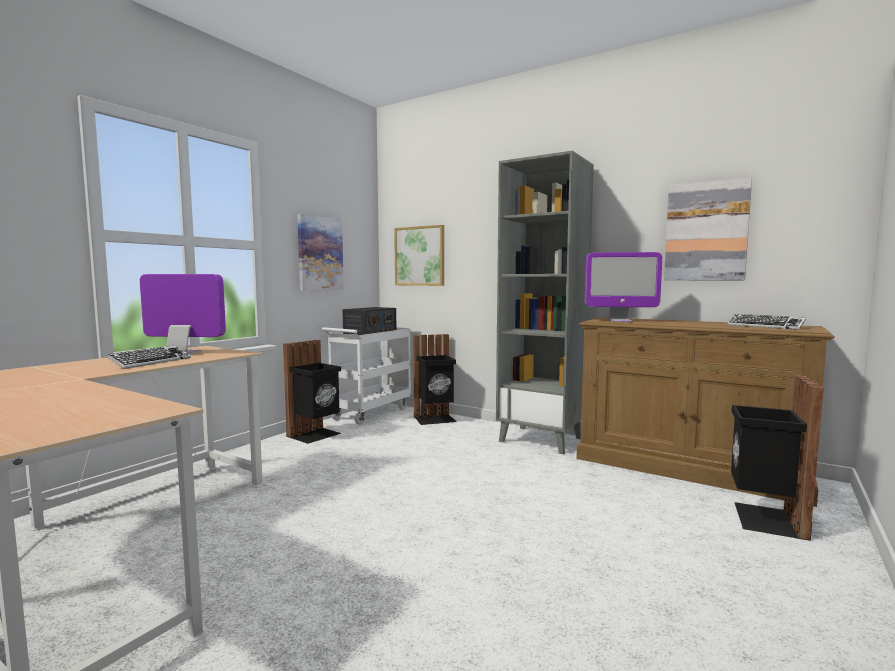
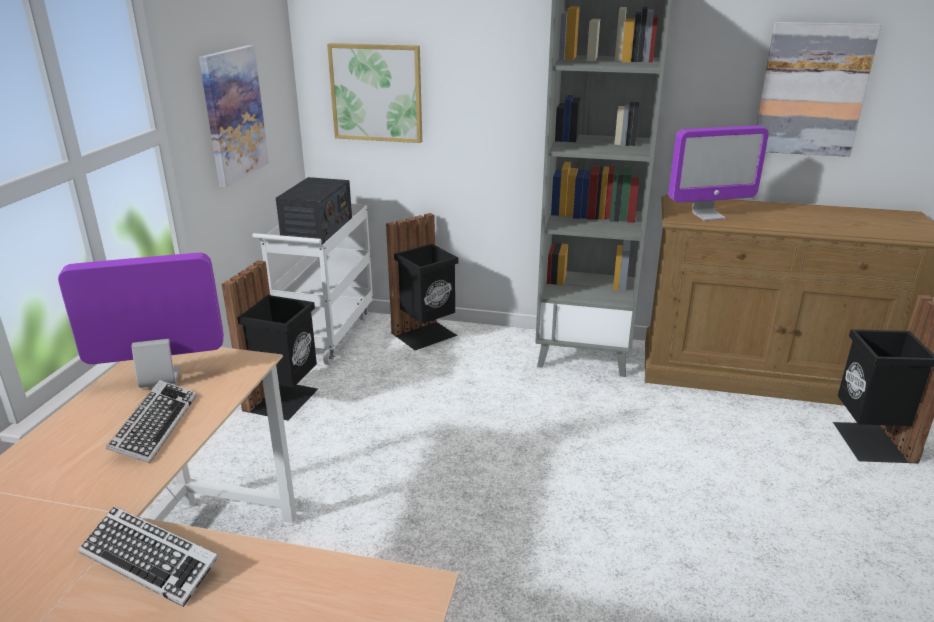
camera: 20 degrees left, 20 degrees up
keyboard [727,314,806,330] -> keyboard moved to [78,506,219,607]

